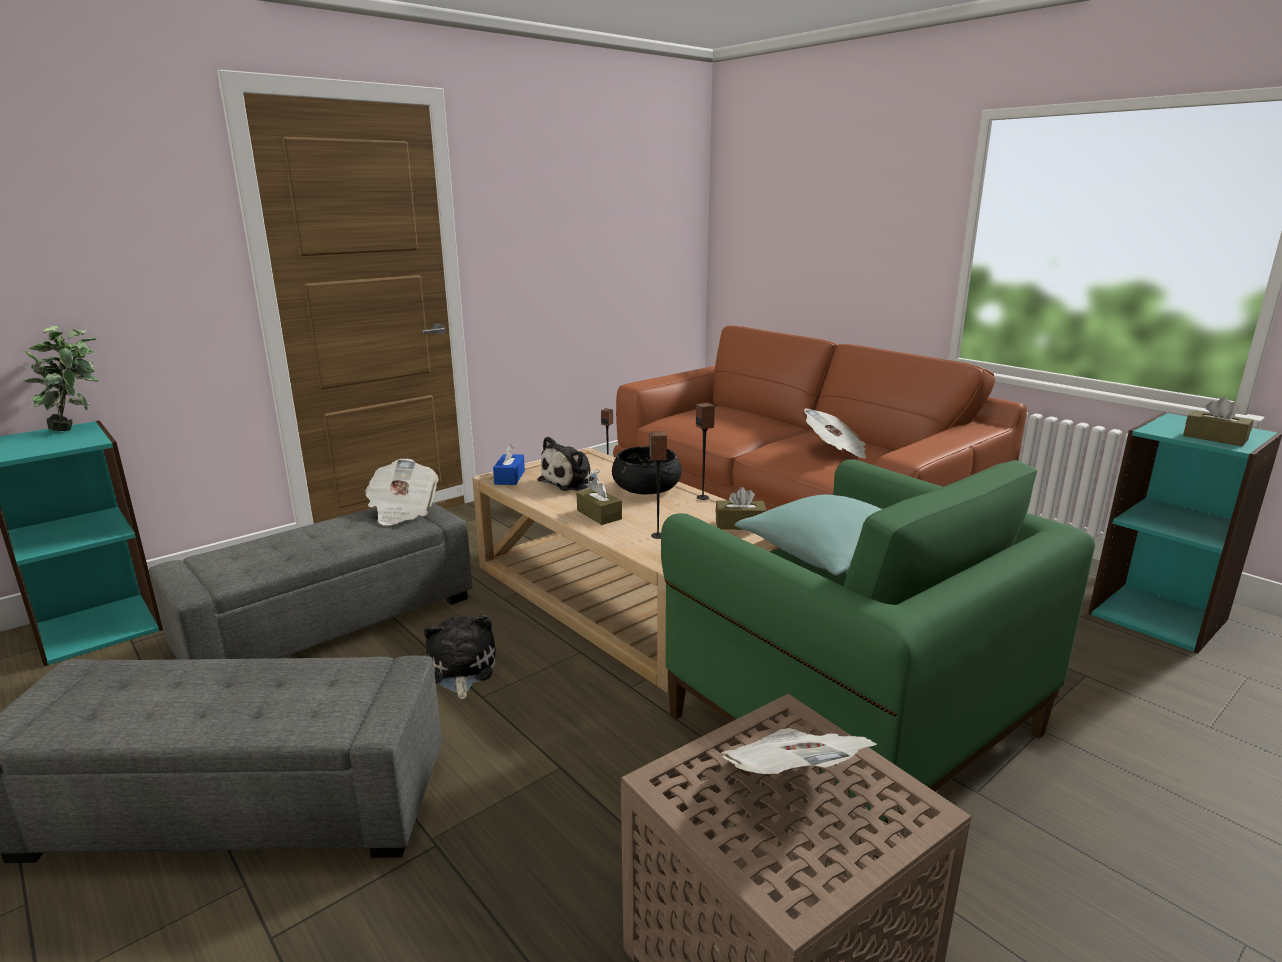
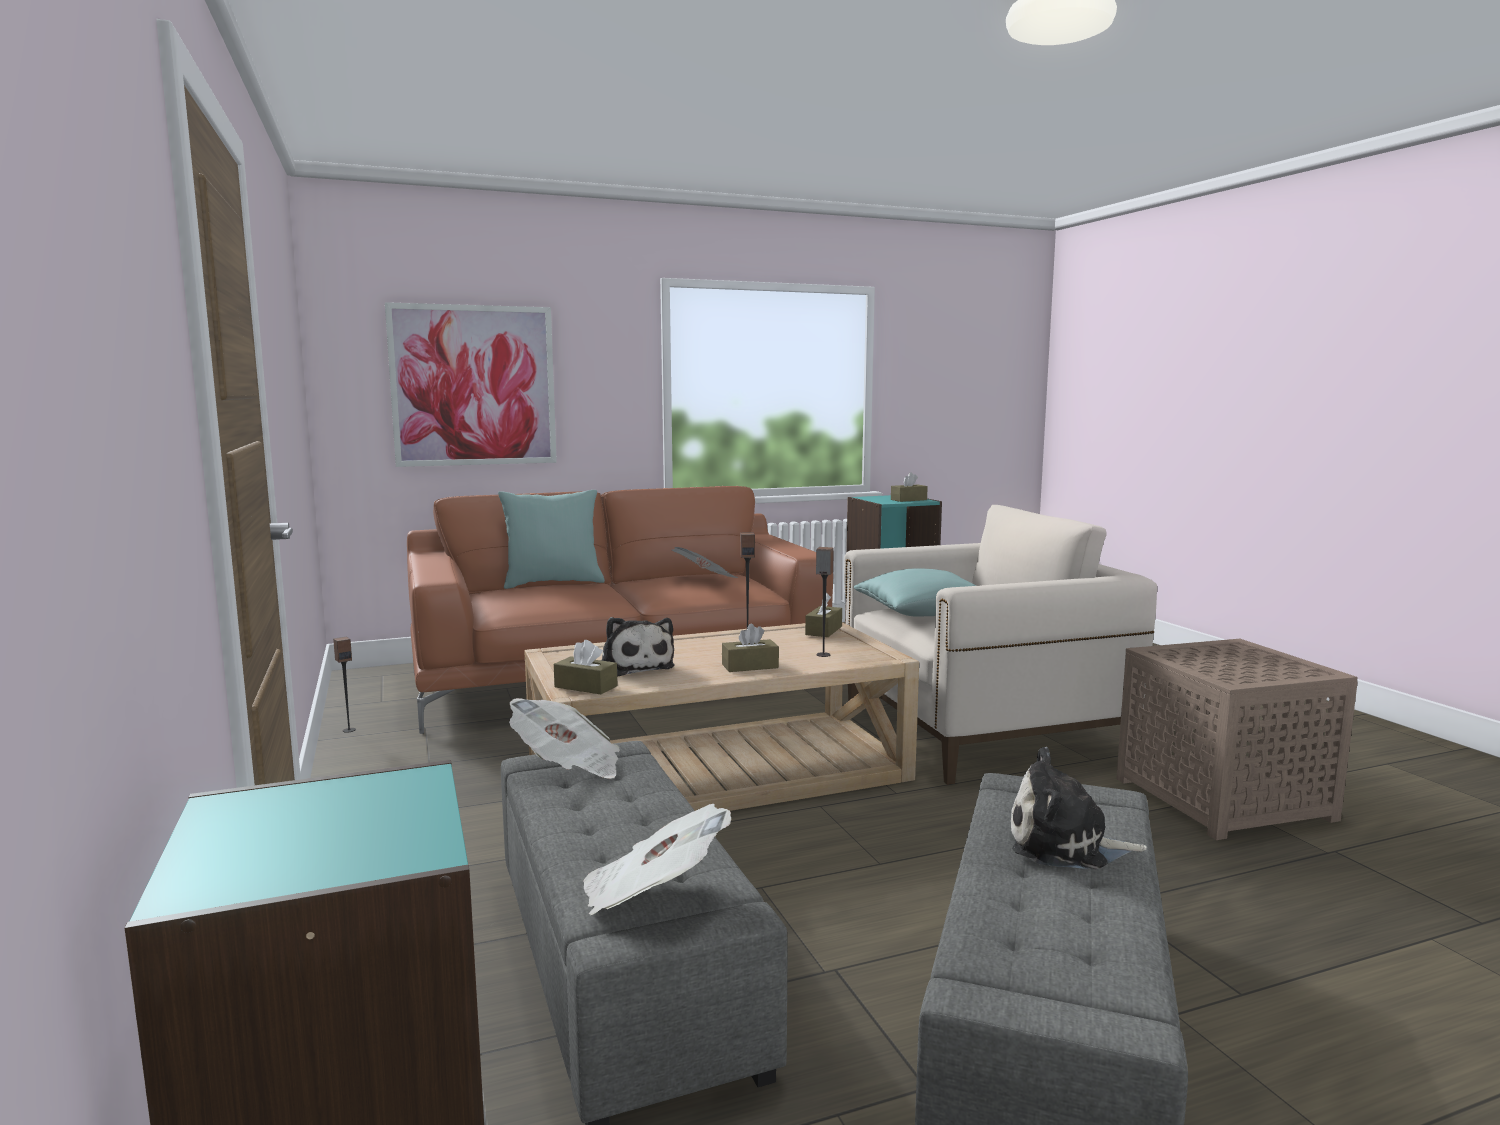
camera: 70 degrees left, 10 degrees down
potted plant [23,326,99,431] -> none
plush toy [424,614,496,699] -> plush toy moved to [1011,747,1147,869]
blue tissue box [493,444,525,485] -> brown tissue box [554,640,618,694]
black bowl [612,446,682,494] -> none
green armchair [661,459,1095,859] -> beige armchair [844,505,1157,785]
newspaper [721,728,877,774] -> newspaper moved to [583,804,731,915]
none -> picture [385,302,557,467]
none -> turquoise pillow [498,490,605,589]

